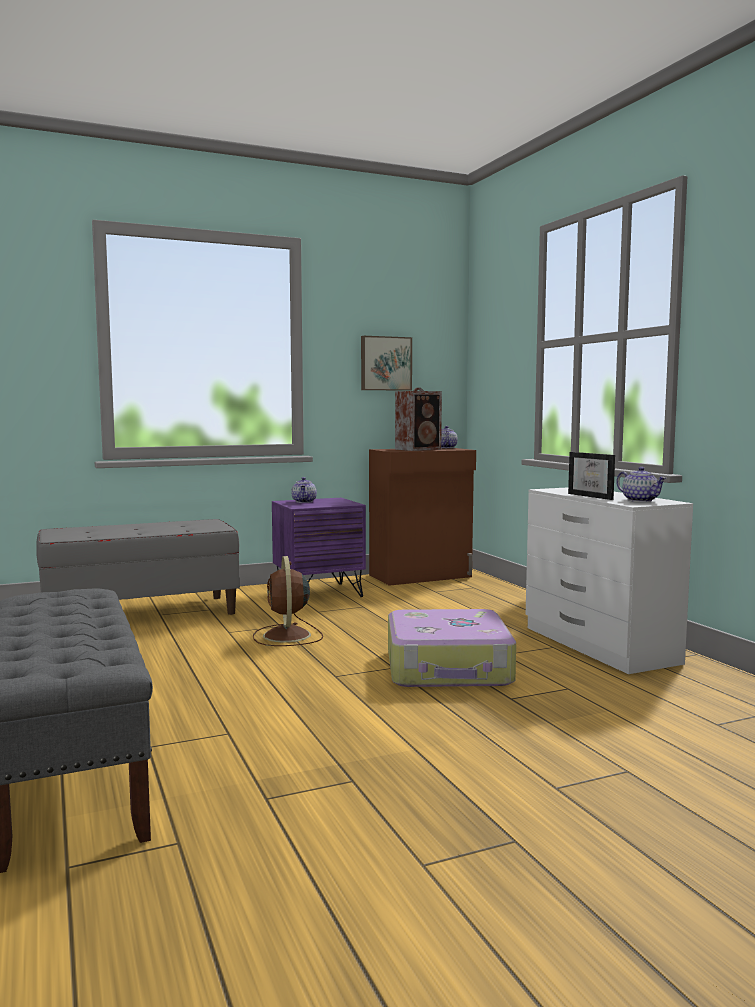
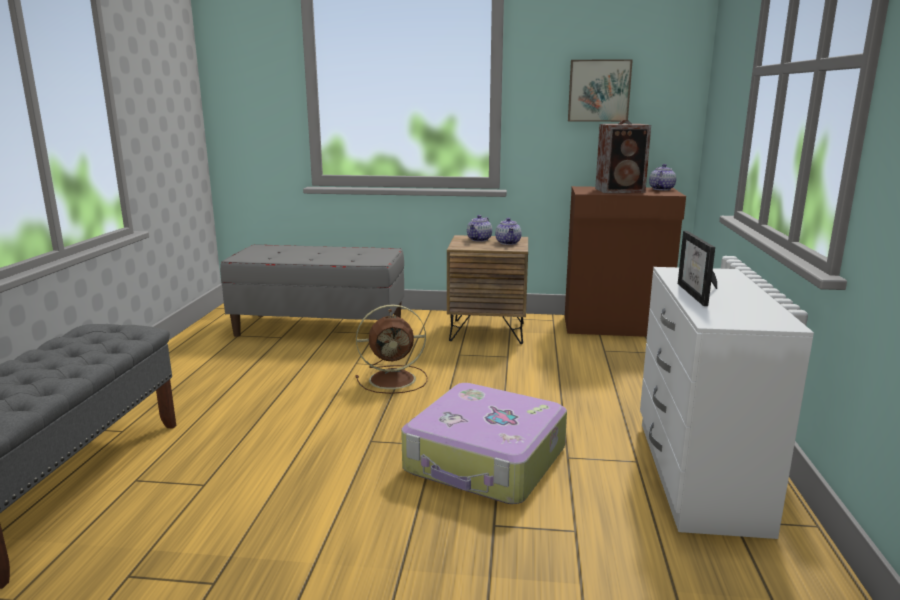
camera: 30 degrees right, 10 degrees up
brown fan [253,556,323,646] -> brown fan turned 120 degrees counterclockwise [355,304,427,394]
purple nightstand [272,498,366,597] -> brown nightstand [447,235,528,344]
teapot [616,467,666,502] -> teapot moved to [495,218,522,245]

